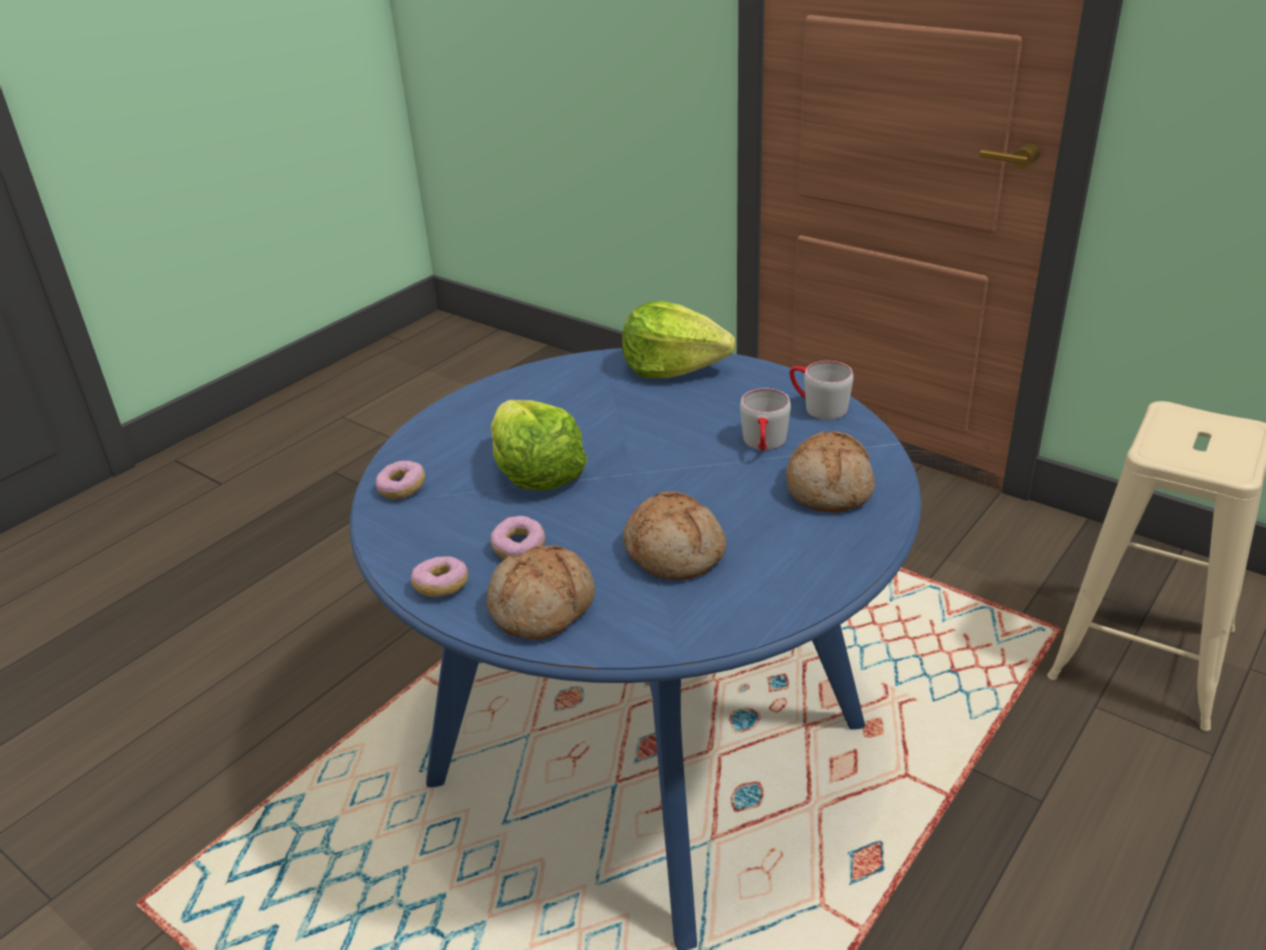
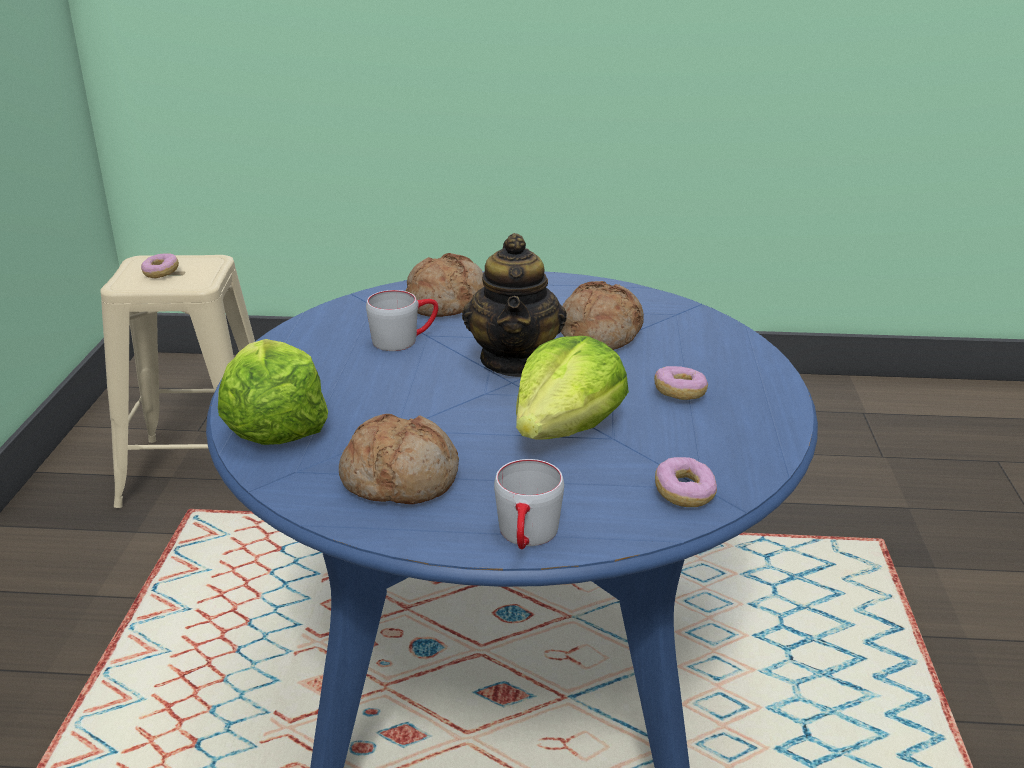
camera: 125 degrees left, 5 degrees down
donut [411,557,468,597] -> donut moved to [141,254,179,278]
bread [487,545,595,640] -> bread moved to [339,414,459,504]
grey mug [790,361,853,420] -> grey mug moved to [494,459,564,549]
none -> teapot [462,233,567,377]

